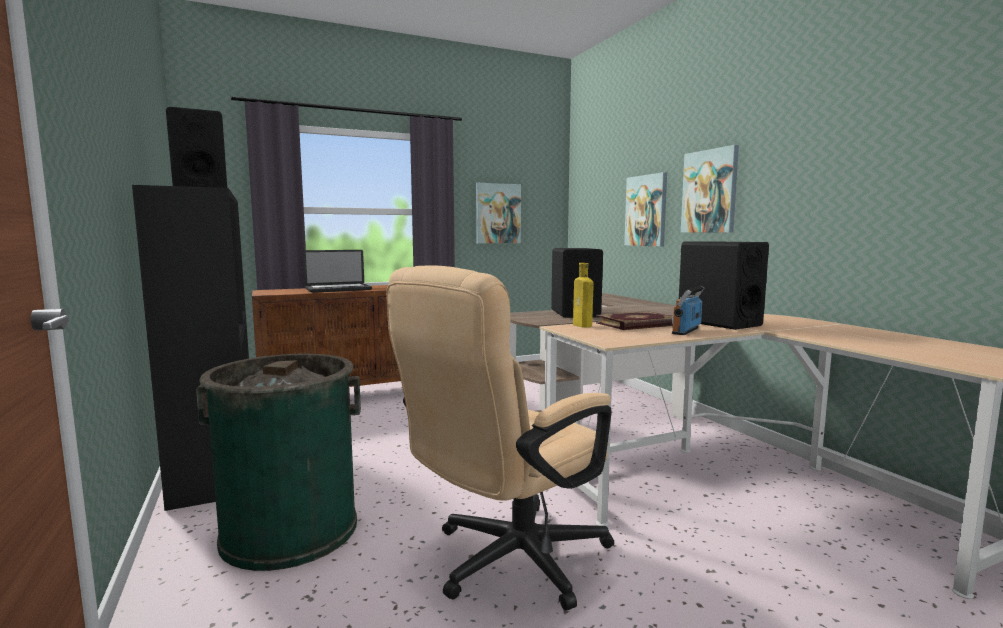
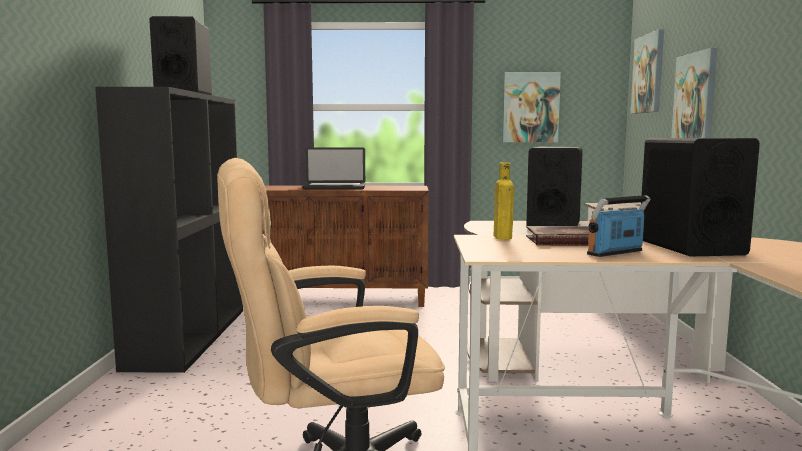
camera: 25 degrees right, 0 degrees up
green trash can [196,354,361,571] -> none
picture [681,145,739,233] -> picture moved to [631,29,664,114]

